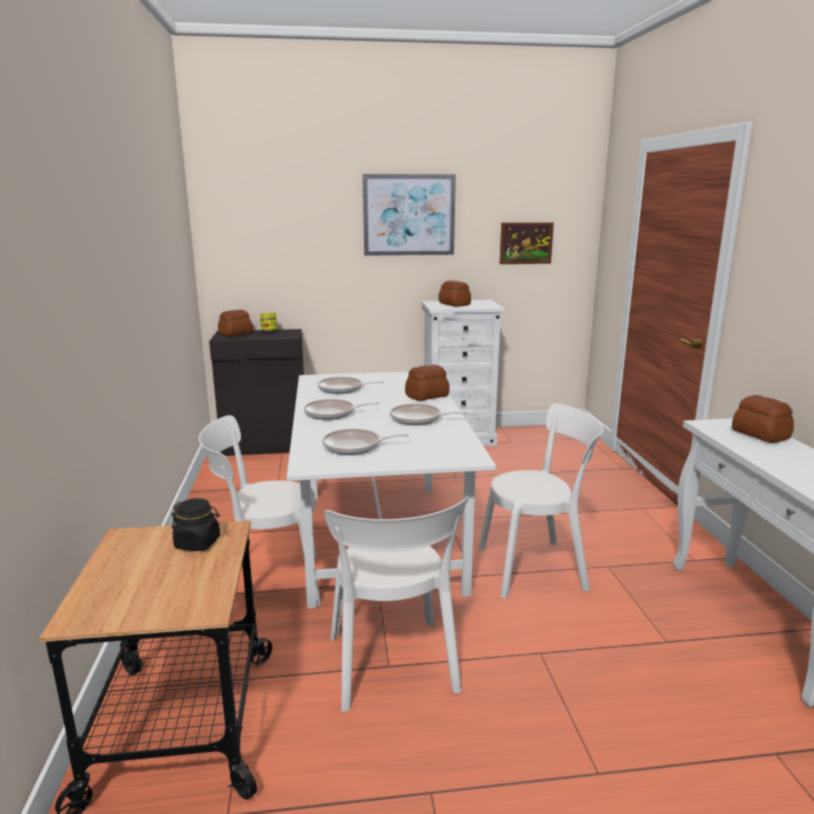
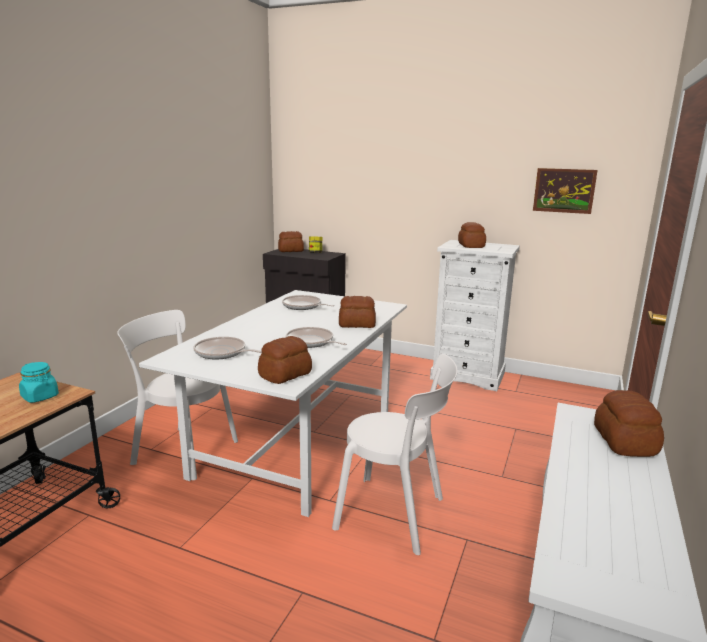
camera: 30 degrees right, 0 degrees up
black jar [172,498,220,551] -> turquoise jar [19,362,59,403]
frying pan [304,399,379,420] -> none
white chair [324,496,469,712] -> none
picture [363,174,456,256] -> none
none -> bread [258,336,312,384]

